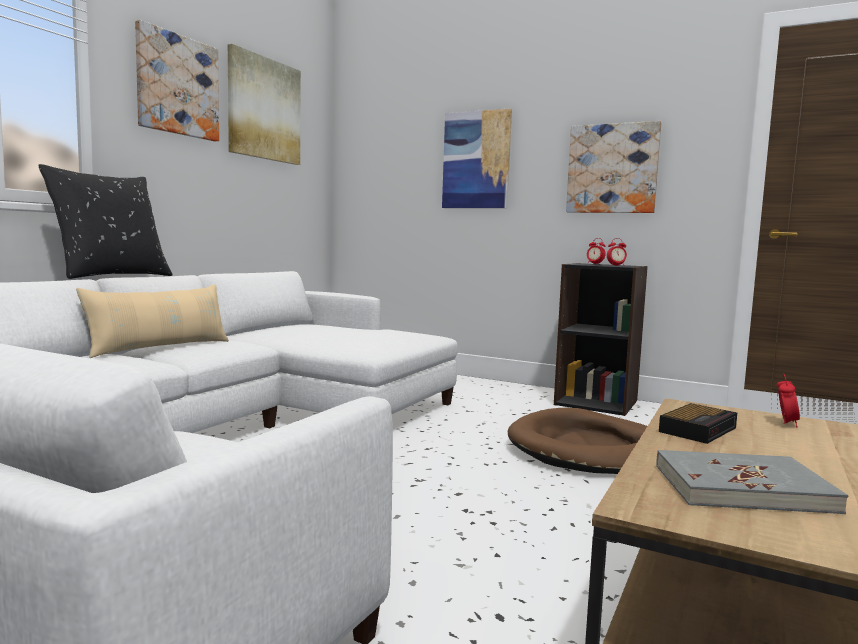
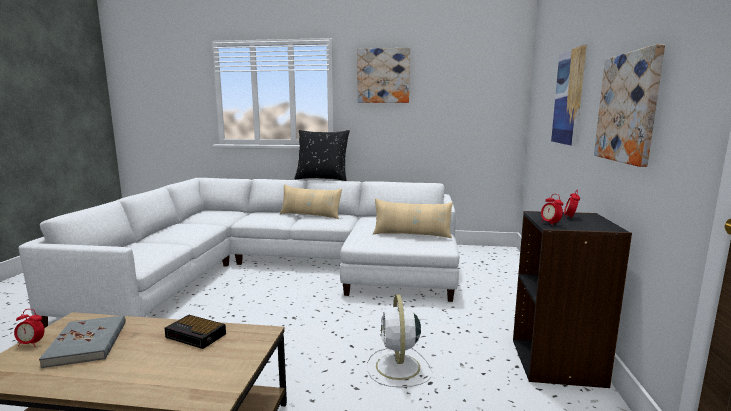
camera: 70 degrees right, 5 degrees up
picture [228,44,301,165] -> none
brown dog bed [508,408,647,474] -> white fan [367,295,432,387]
alarm clock [776,374,800,428] -> alarm clock moved to [14,309,44,347]
none -> beige pillow [373,198,453,238]

